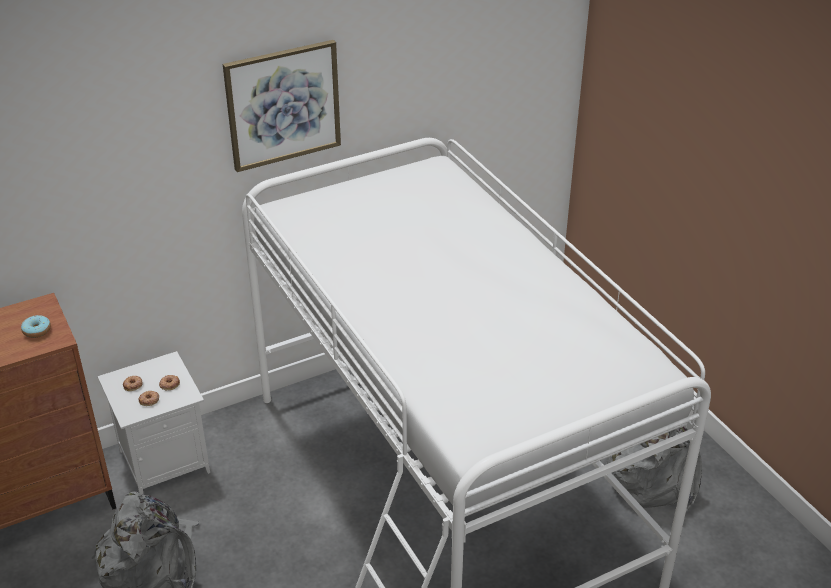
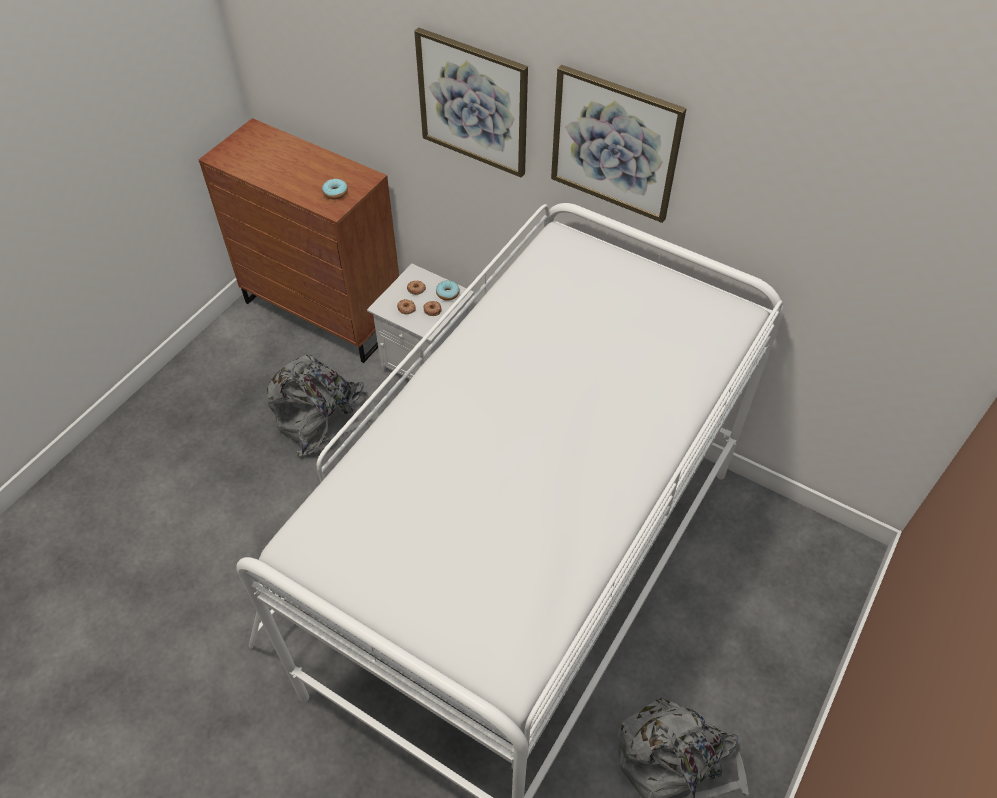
camera: 60 degrees right, 15 degrees up
none -> picture [414,28,528,178]
none -> donut [436,280,460,300]

